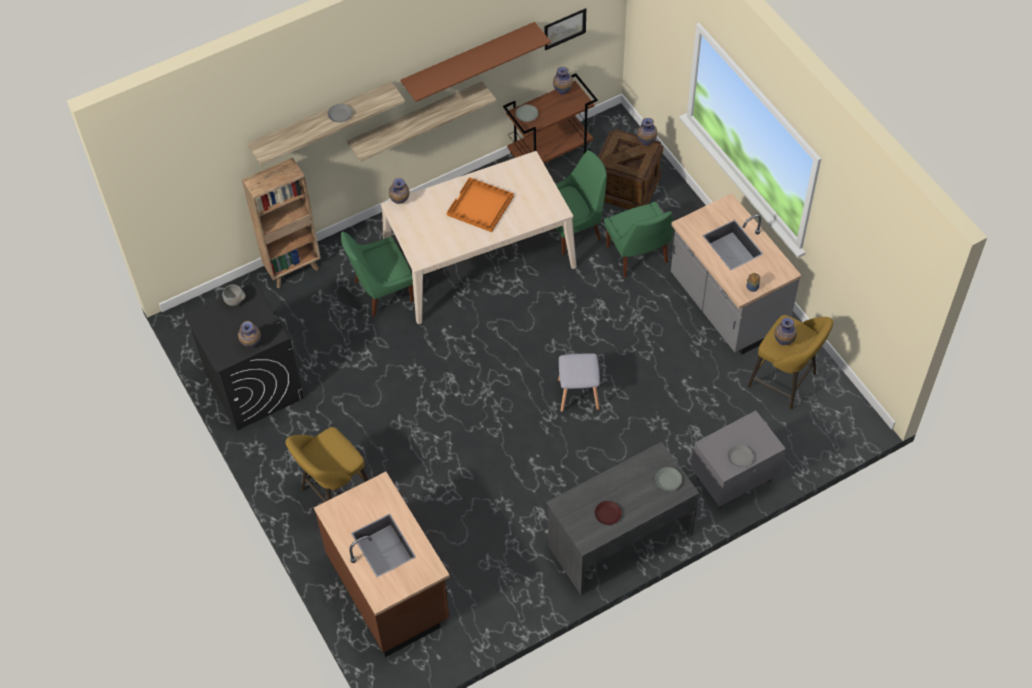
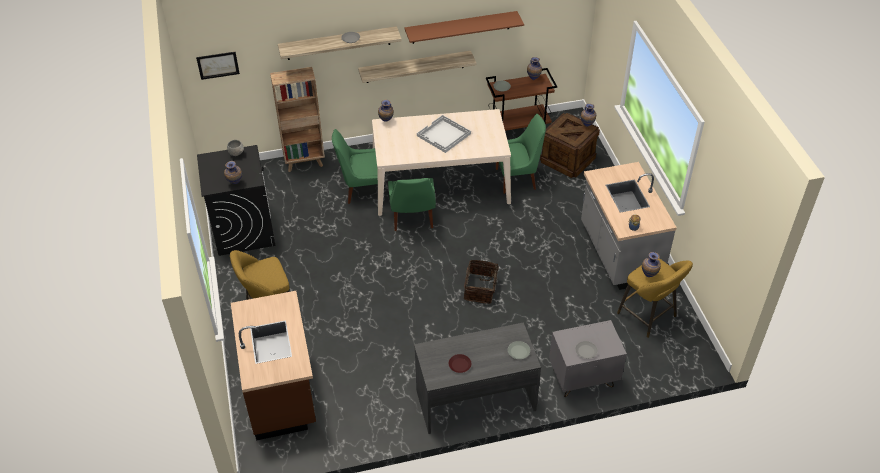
camera: 15 degrees right, 10 degrees down
orange tray [447,177,514,232] -> white tray [417,115,471,153]
picture [545,8,586,50] -> picture moved to [196,52,240,80]
grey stool [558,353,600,412] -> basket [464,260,504,304]
green chair [604,202,674,277] -> green chair moved to [388,178,436,231]

